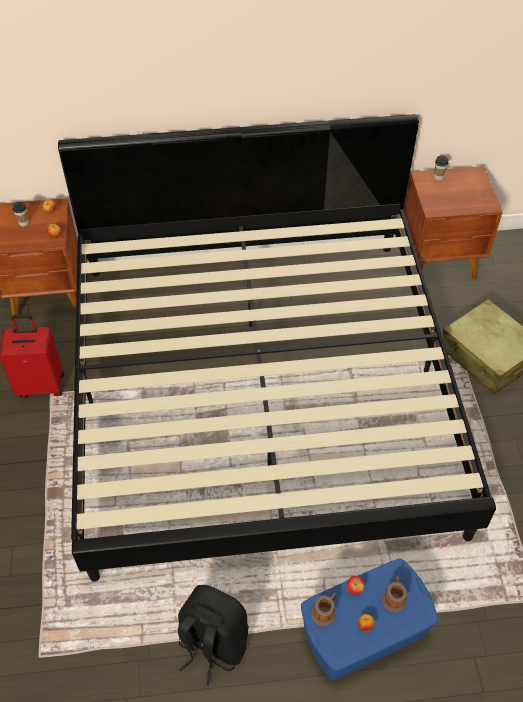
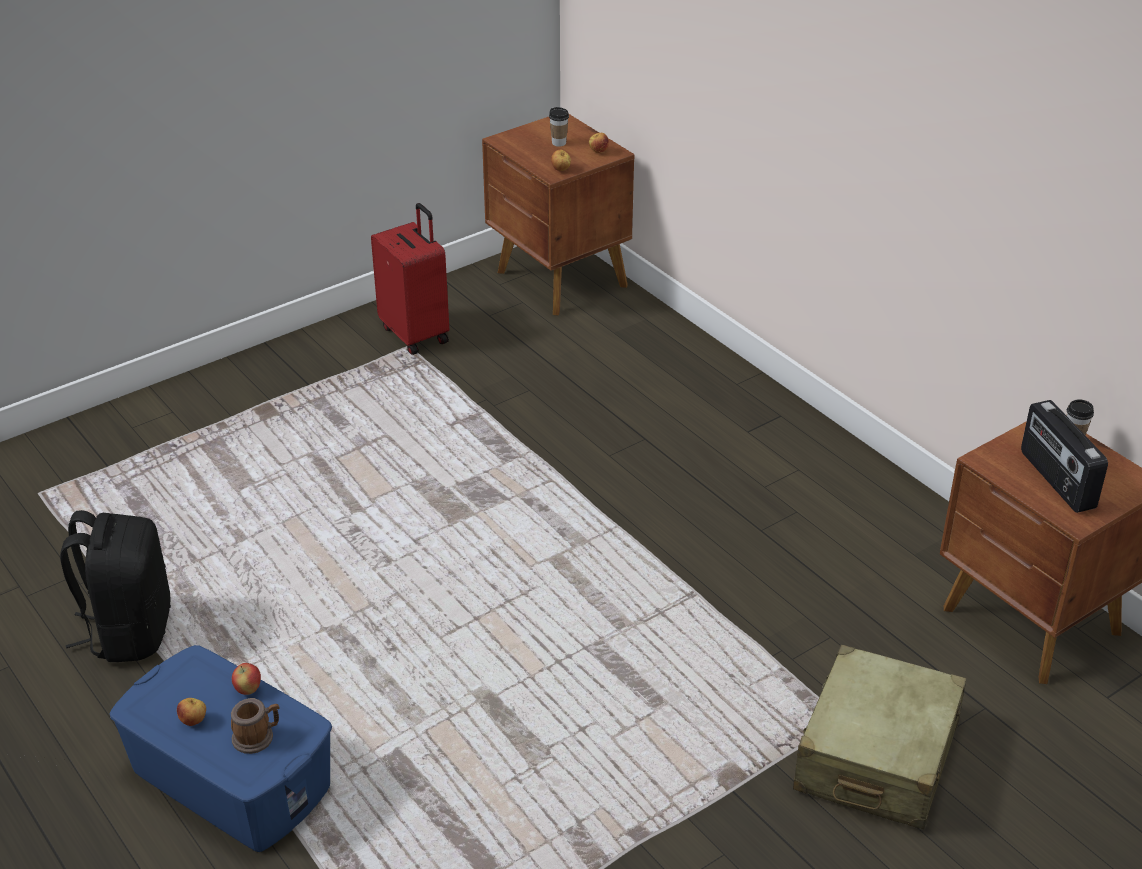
camera: 60 degrees right, 15 degrees down
bed [58,114,496,582] -> none
mug [311,592,337,626] -> none
none -> radio [1021,400,1108,513]

